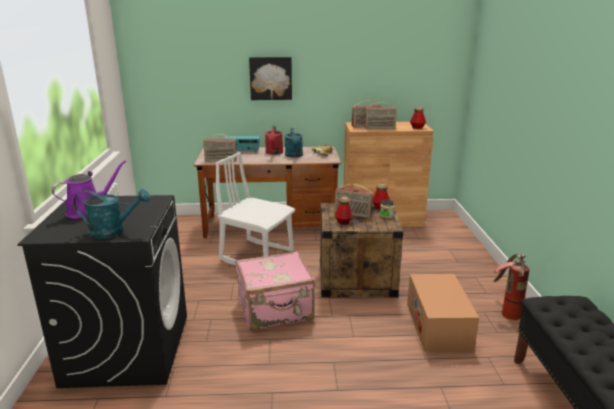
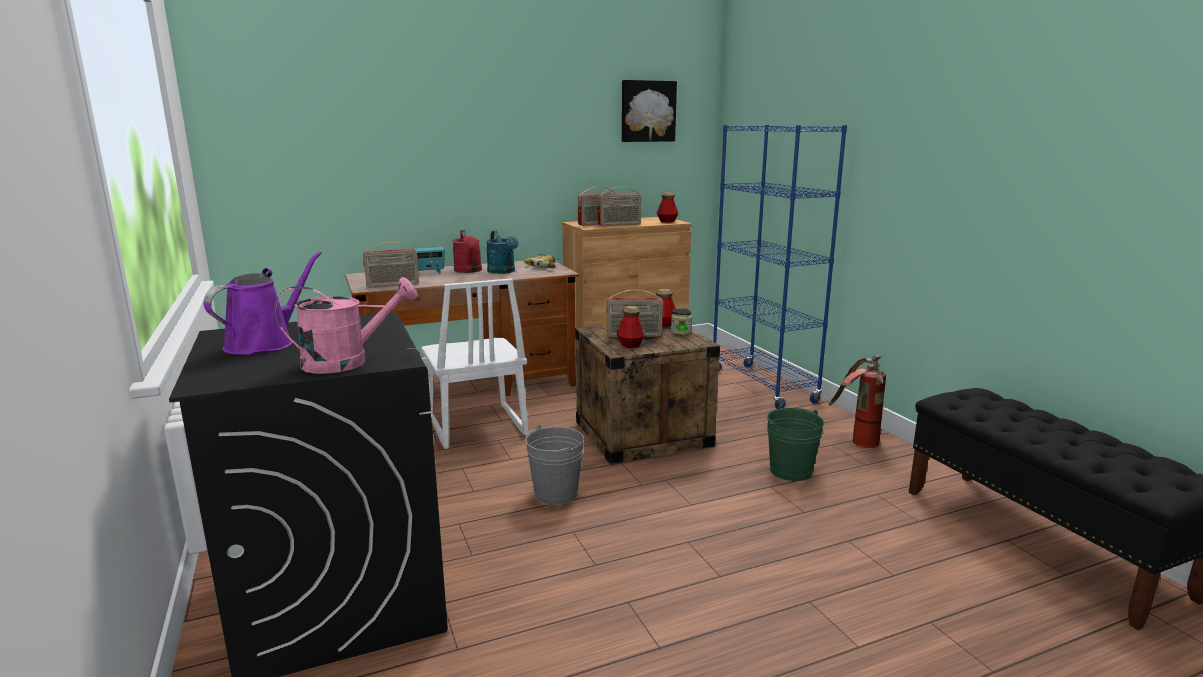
camera: 20 degrees left, 5 degrees down
turquoise watering can [73,189,150,239] -> pink watering can [275,277,418,374]
white chair [216,152,295,265] -> white chair turned 120 degrees counterclockwise [421,278,529,449]
pink suitcase [235,251,315,331] -> grey bucket [525,425,584,505]
picture [249,57,292,100] -> picture moved to [622,80,677,142]
cardboard box [407,274,479,352] -> green bucket [767,408,824,481]
none -> blue bookcase [713,125,847,409]

